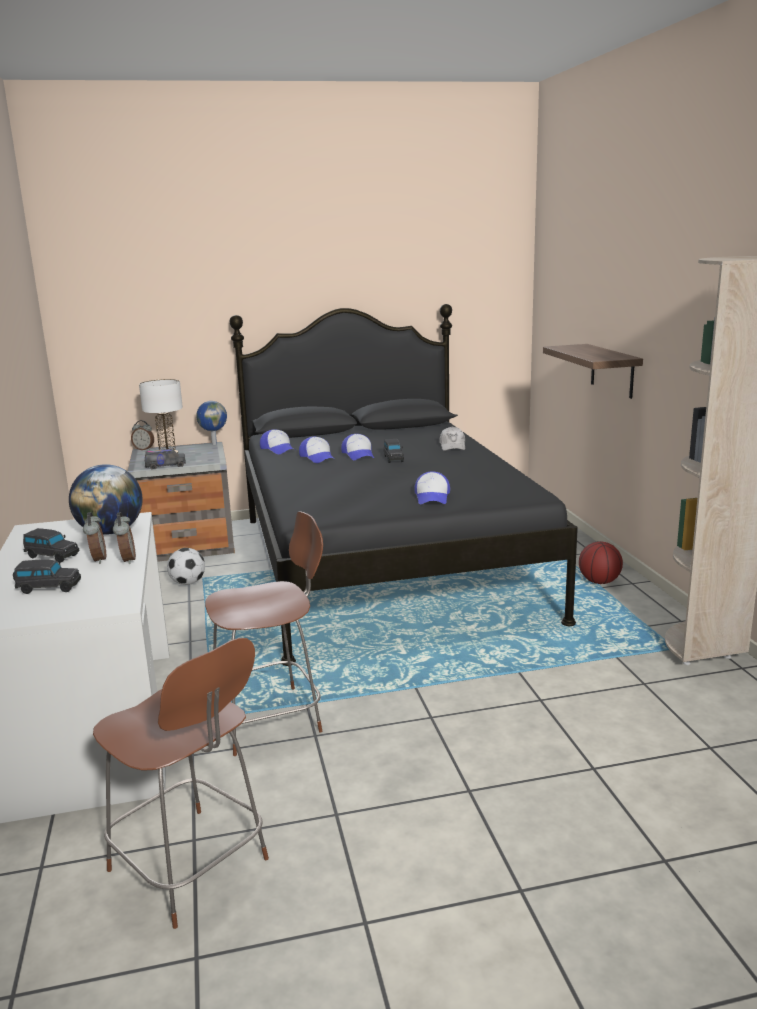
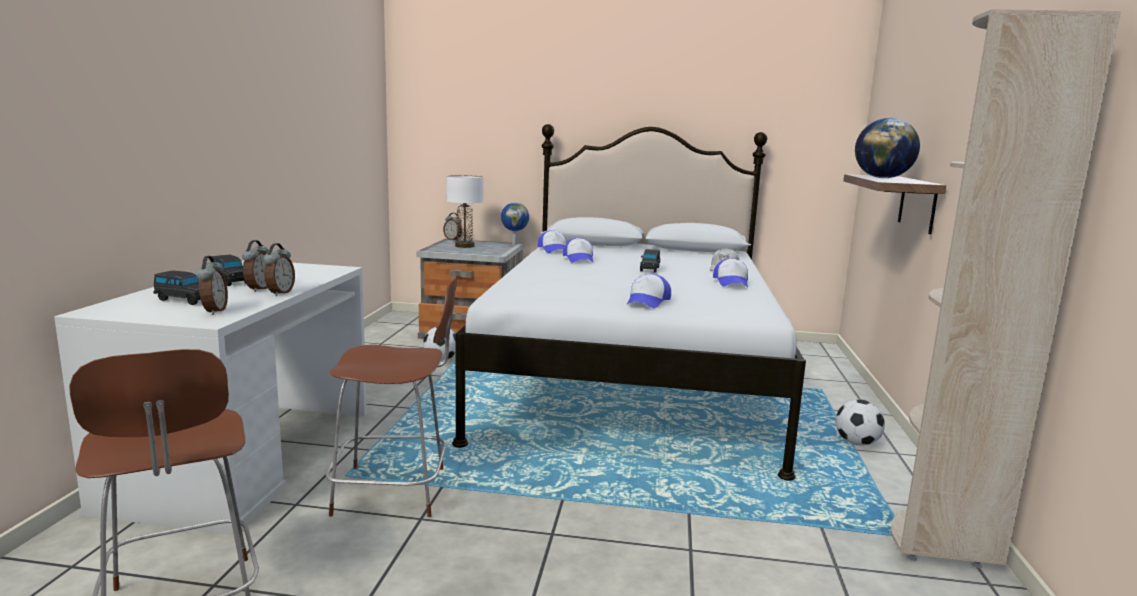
camera: 20 degrees right, 5 degrees down
globe [69,464,143,535] -> globe moved to [855,118,920,178]
toy truck [145,449,186,469] -> none
black bed [230,304,578,666] -> white bed [452,124,806,481]
cap [341,434,374,460] -> cap moved to [713,258,748,287]
basketball [579,541,623,584] -> football [836,399,885,446]
none -> alarm clock [196,256,228,315]

